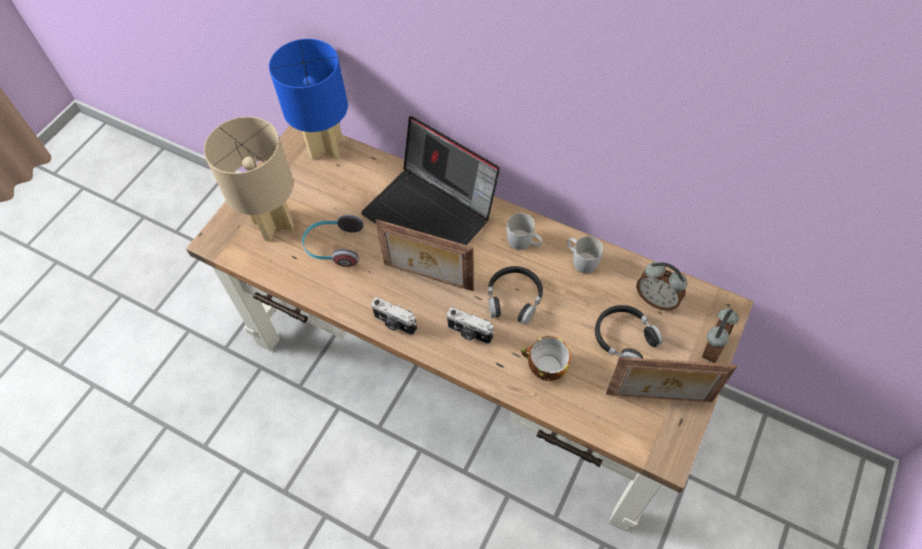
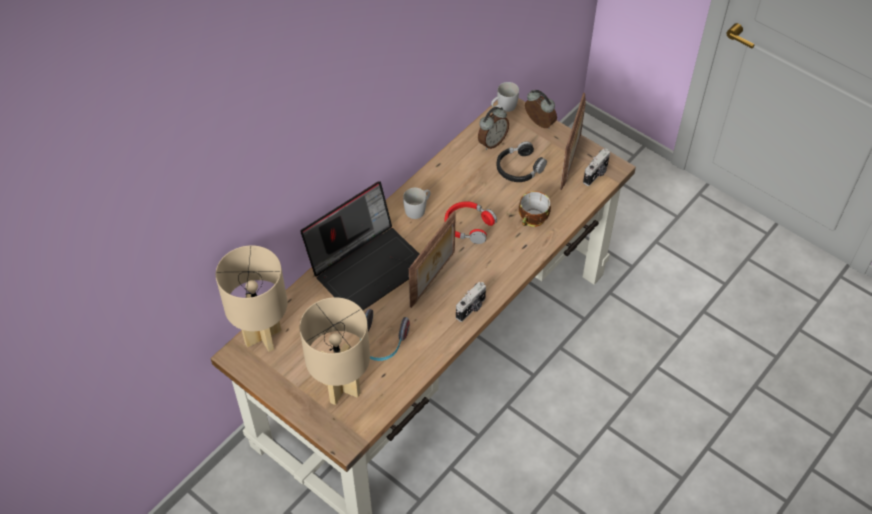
camera: 80 degrees left, 5 degrees down
blue table lamp [269,39,348,160] -> beige table lamp [216,245,288,352]
camera [446,307,494,344] -> camera moved to [583,148,610,186]
black headphones [488,266,543,325] -> red headphones [444,201,497,244]
white mug [567,236,603,273] -> white mug moved to [491,82,519,112]

